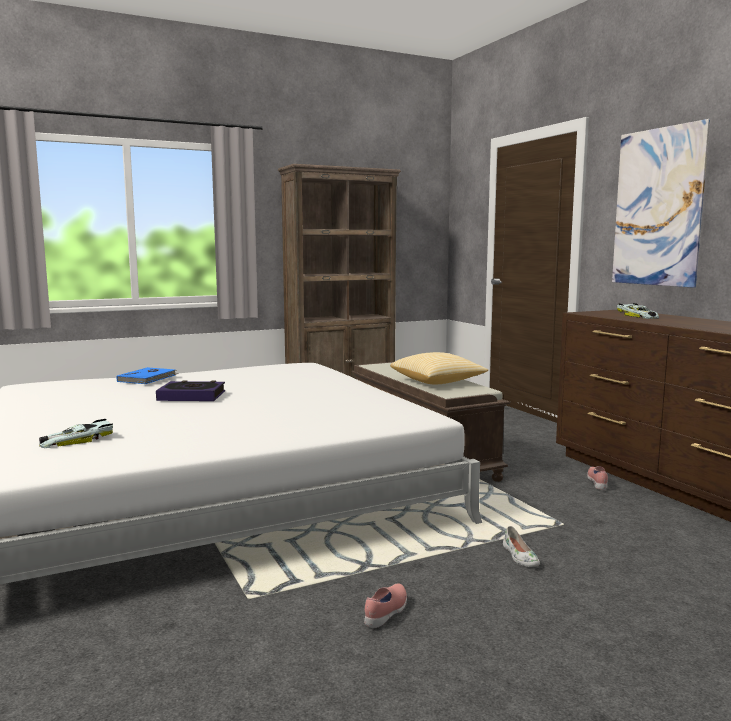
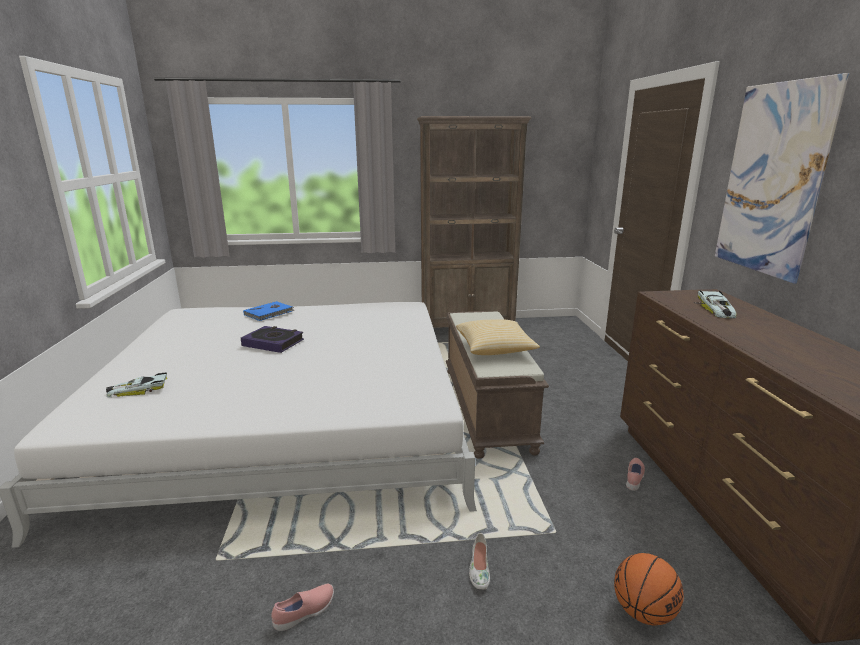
camera: 20 degrees right, 10 degrees up
none -> basketball [614,553,684,625]

